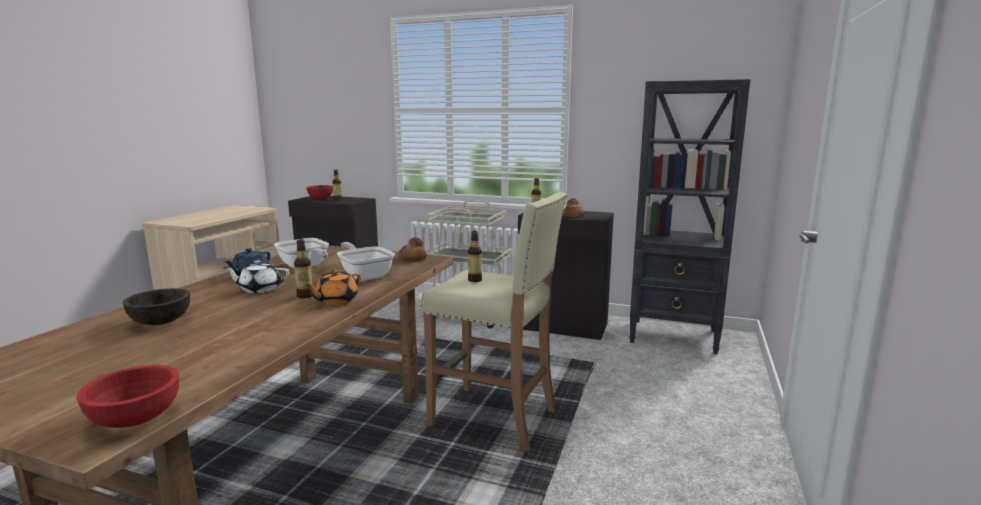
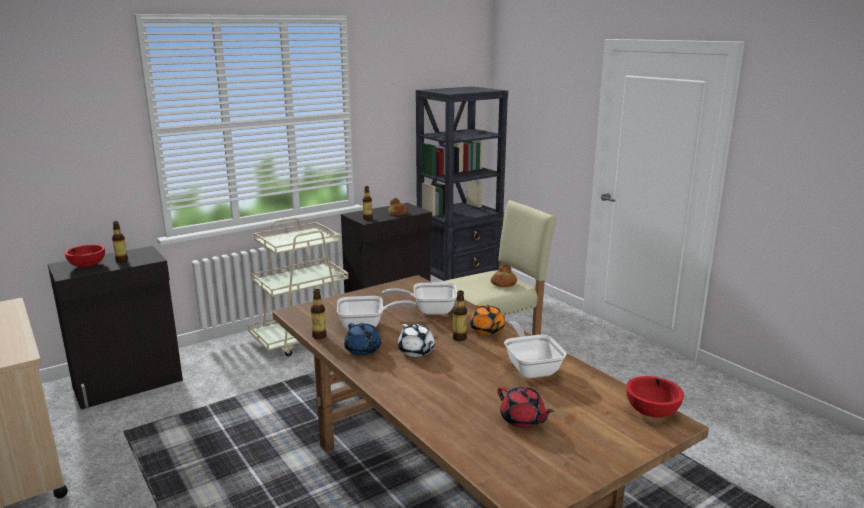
camera: 55 degrees left, 5 degrees up
brown bowl [123,288,190,325] -> none
white teapot [224,260,290,293] -> white teapot turned 60 degrees counterclockwise [398,324,435,357]
bread [398,237,427,261] -> bread moved to [491,264,517,287]
bottle [468,231,482,282] -> bottle moved to [311,289,327,339]
none -> red teapot [498,386,554,428]
none -> frying pan [504,321,567,378]

